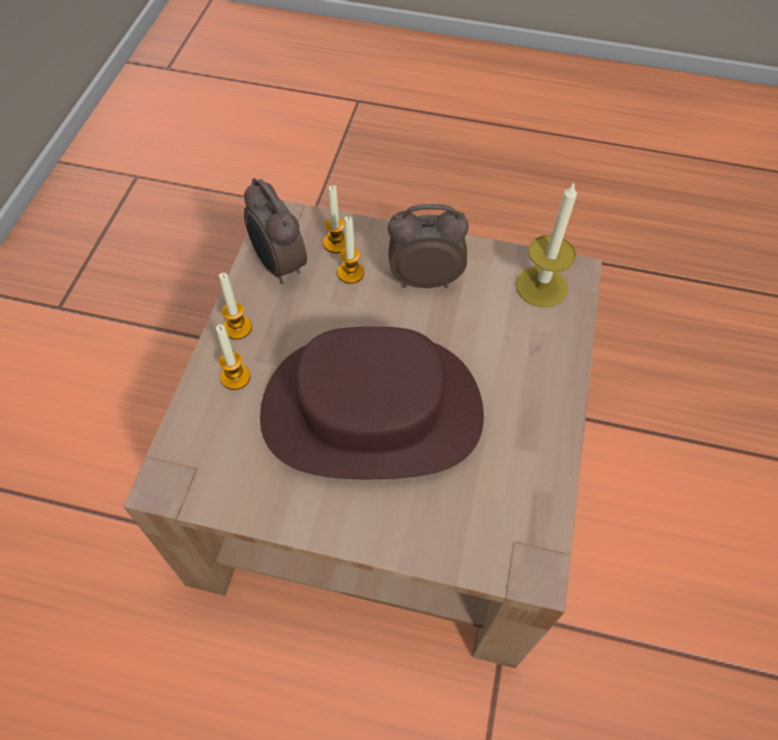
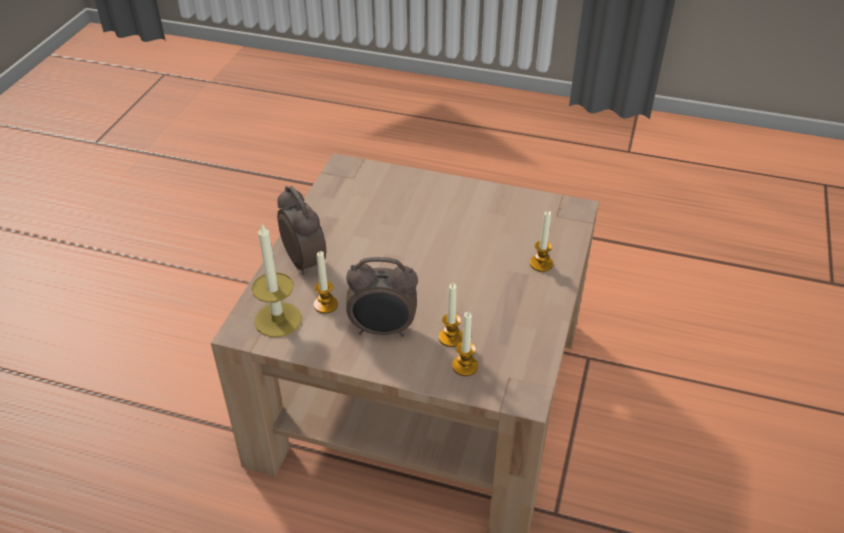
camera: 175 degrees left, 15 degrees down
candle [219,273,252,340] -> candle moved to [314,251,338,314]
alarm clock [244,178,307,284] -> alarm clock moved to [277,186,326,275]
brown hat [260,327,484,479] -> none

